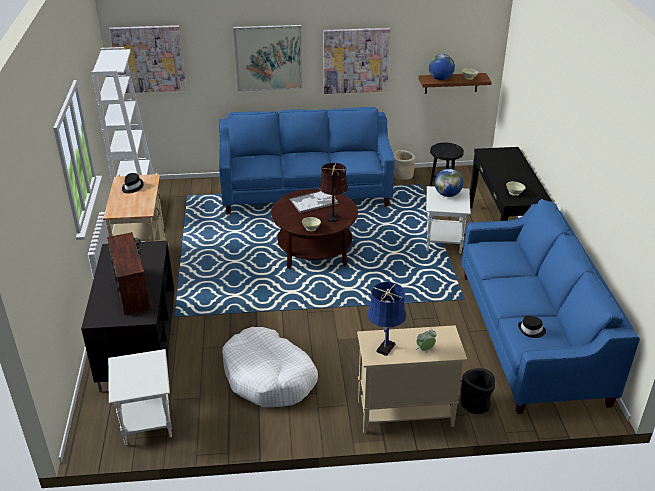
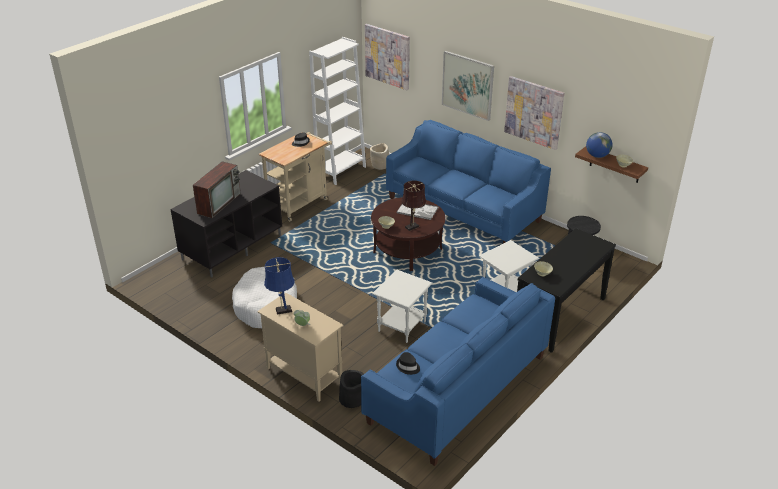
camera: 45 degrees right, 0 degrees up
white side table [108,349,172,445] -> white side table moved to [372,269,433,343]
beige planter [394,150,415,180] -> beige planter moved to [370,143,389,170]
globe [435,169,463,197] -> none

